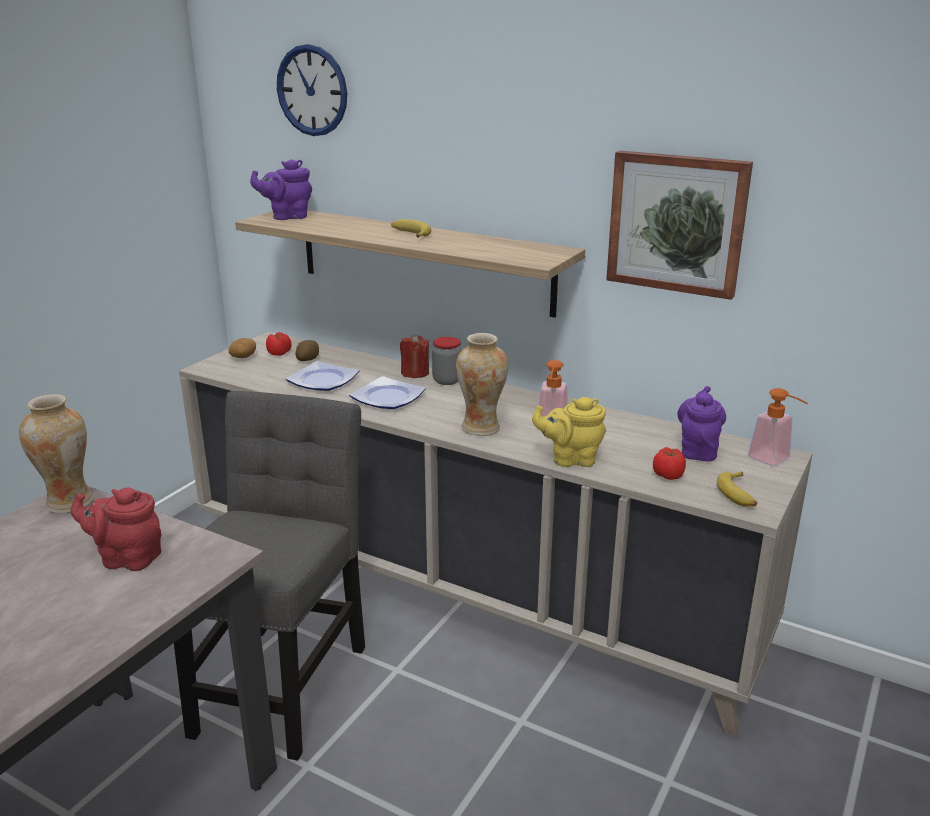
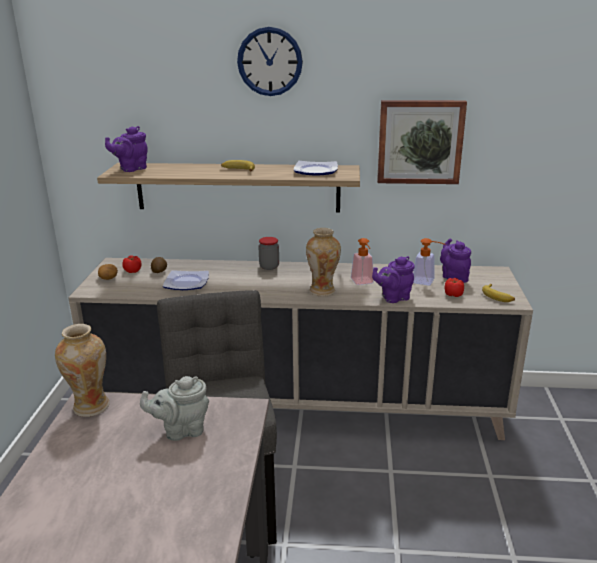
camera: 25 degrees left, 0 degrees up
red teapot [71,487,161,571] -> grey teapot [140,376,209,441]
wall clock [277,44,347,136] -> wall clock moved to [237,27,303,96]
plate [349,376,426,409] -> plate moved to [294,161,338,176]
red candle [400,334,429,378] -> none
yellow teapot [532,397,606,467] -> purple teapot [372,256,415,303]
soap dispenser [748,388,809,466] -> soap dispenser moved to [413,238,445,286]

